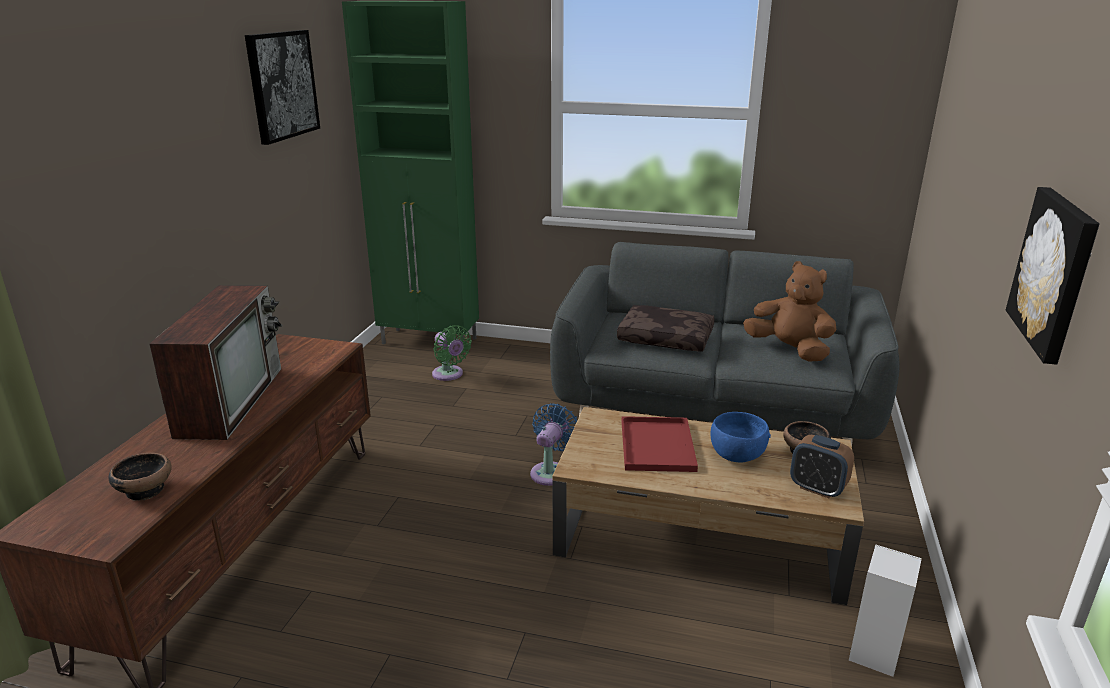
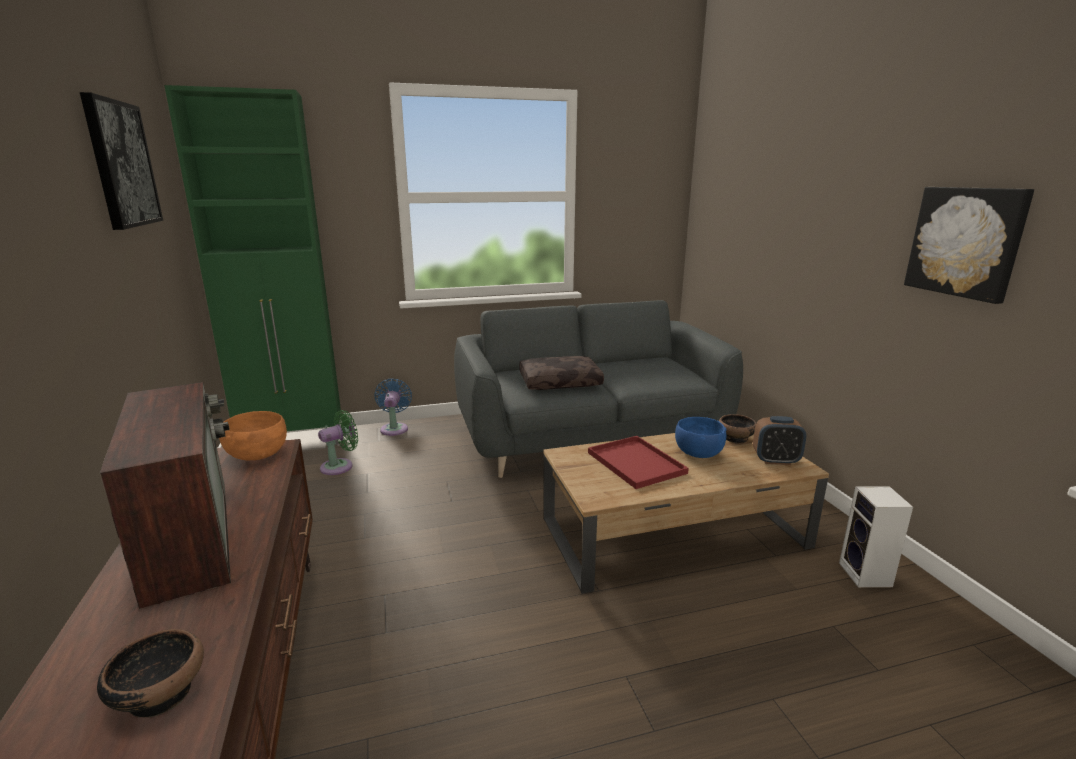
camera: 30 degrees left, 5 degrees down
green fan [432,325,472,381] -> green fan turned 60 degrees counterclockwise [318,410,358,475]
blue fan [530,403,577,486] -> blue fan moved to [375,378,412,436]
brown plush toy [743,261,837,362] -> none
none -> orange bowl [219,411,287,460]

